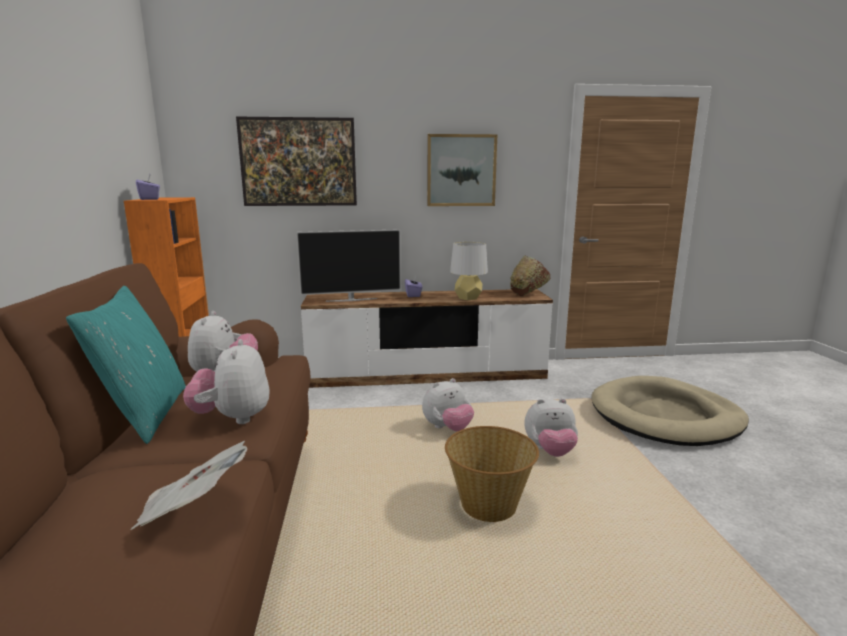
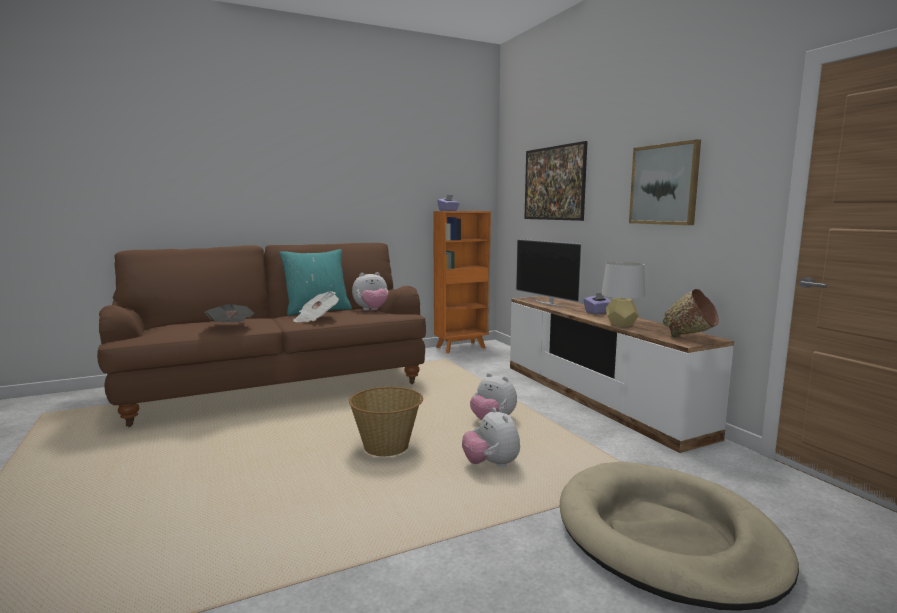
camera: 70 degrees right, 5 degrees down
plush toy [183,339,270,424] -> newspaper [293,292,339,322]

